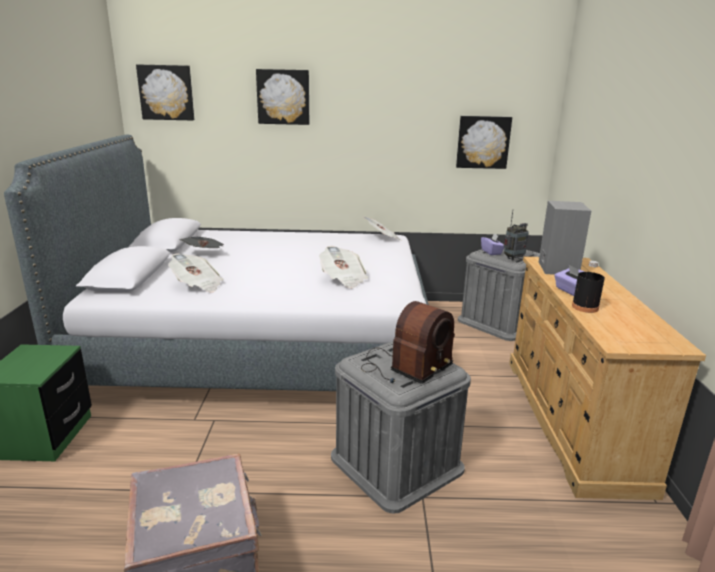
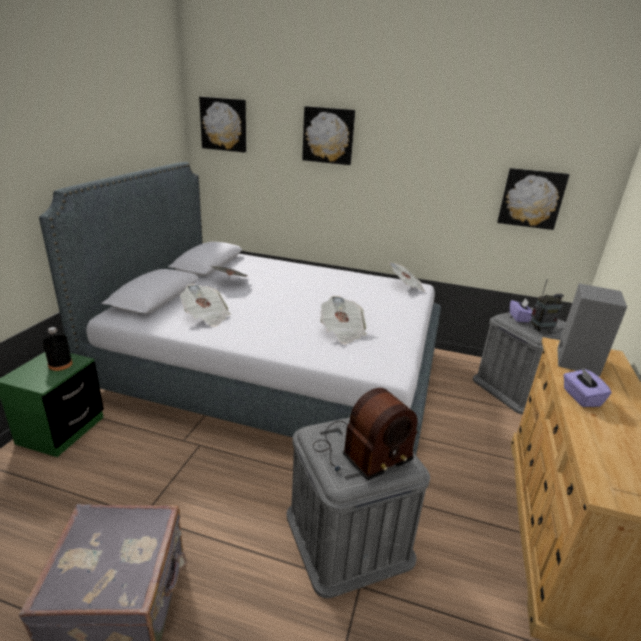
camera: 15 degrees right, 5 degrees up
black bottle [572,261,605,313] -> black bottle moved to [43,327,73,371]

